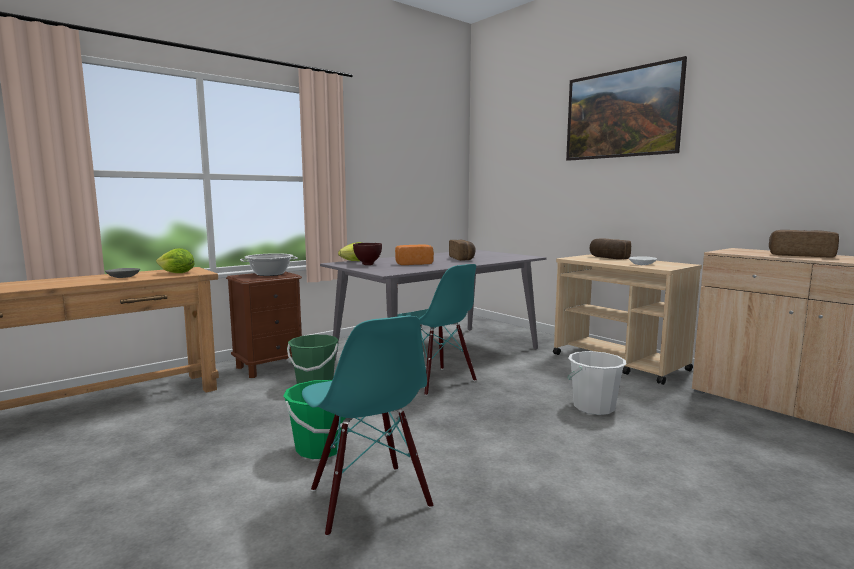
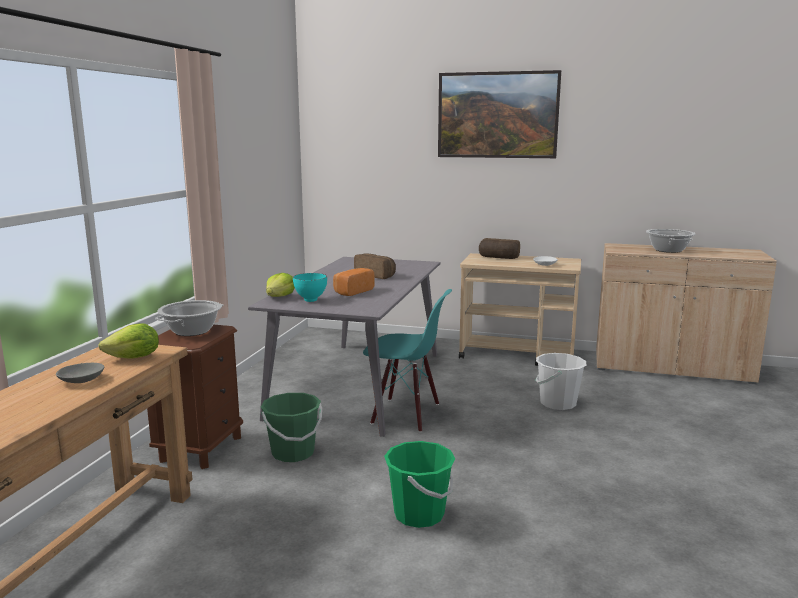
camera: 35 degrees left, 5 degrees up
turquoise chair [302,316,433,537] -> none
brown bowl [353,243,382,265] -> turquoise bowl [293,273,327,302]
bread [769,230,839,257] -> cooking pot [646,229,696,253]

